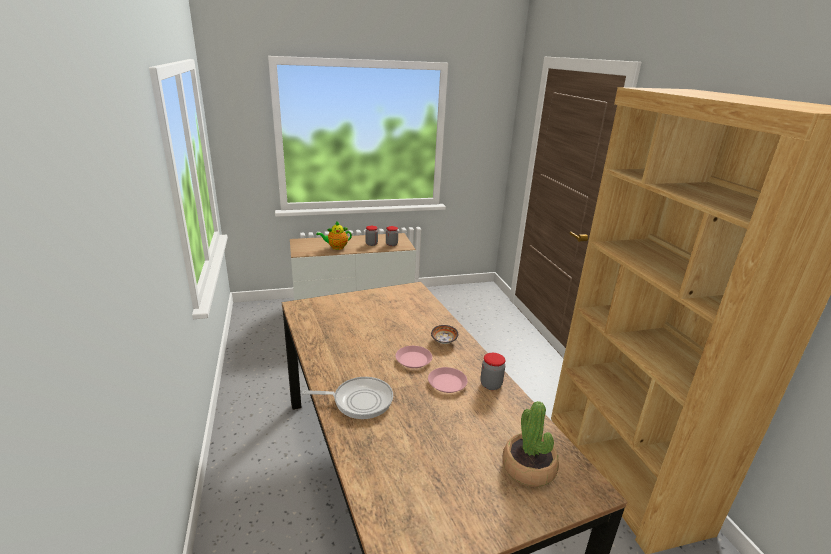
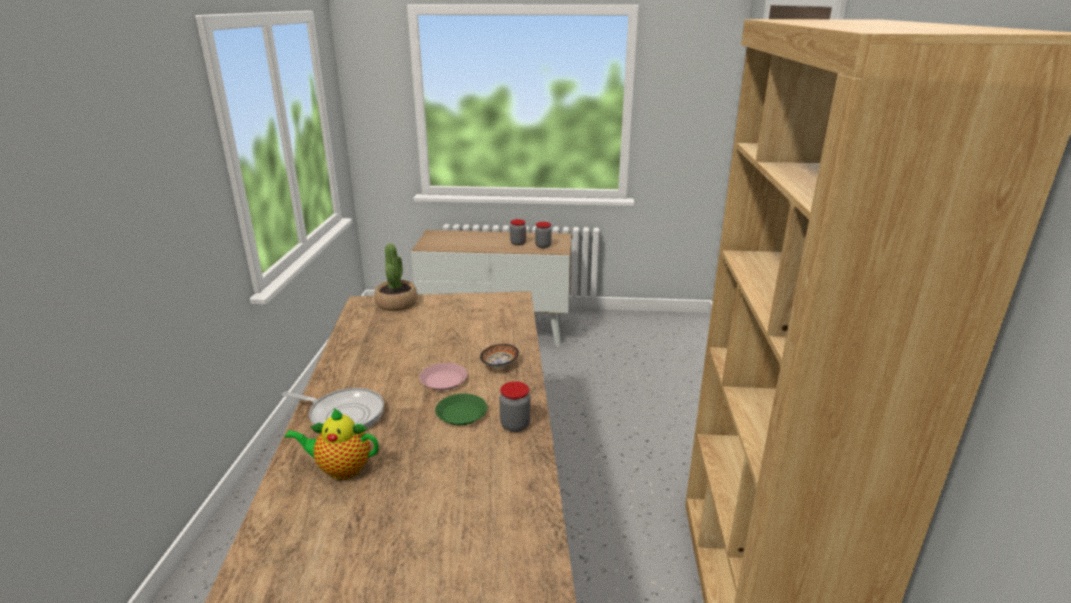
camera: 20 degrees right, 0 degrees up
teapot [316,221,352,250] -> teapot moved to [284,408,378,480]
pink plate [428,367,467,393] -> green plate [435,394,487,425]
potted plant [502,401,559,487] -> potted plant moved to [374,243,418,311]

